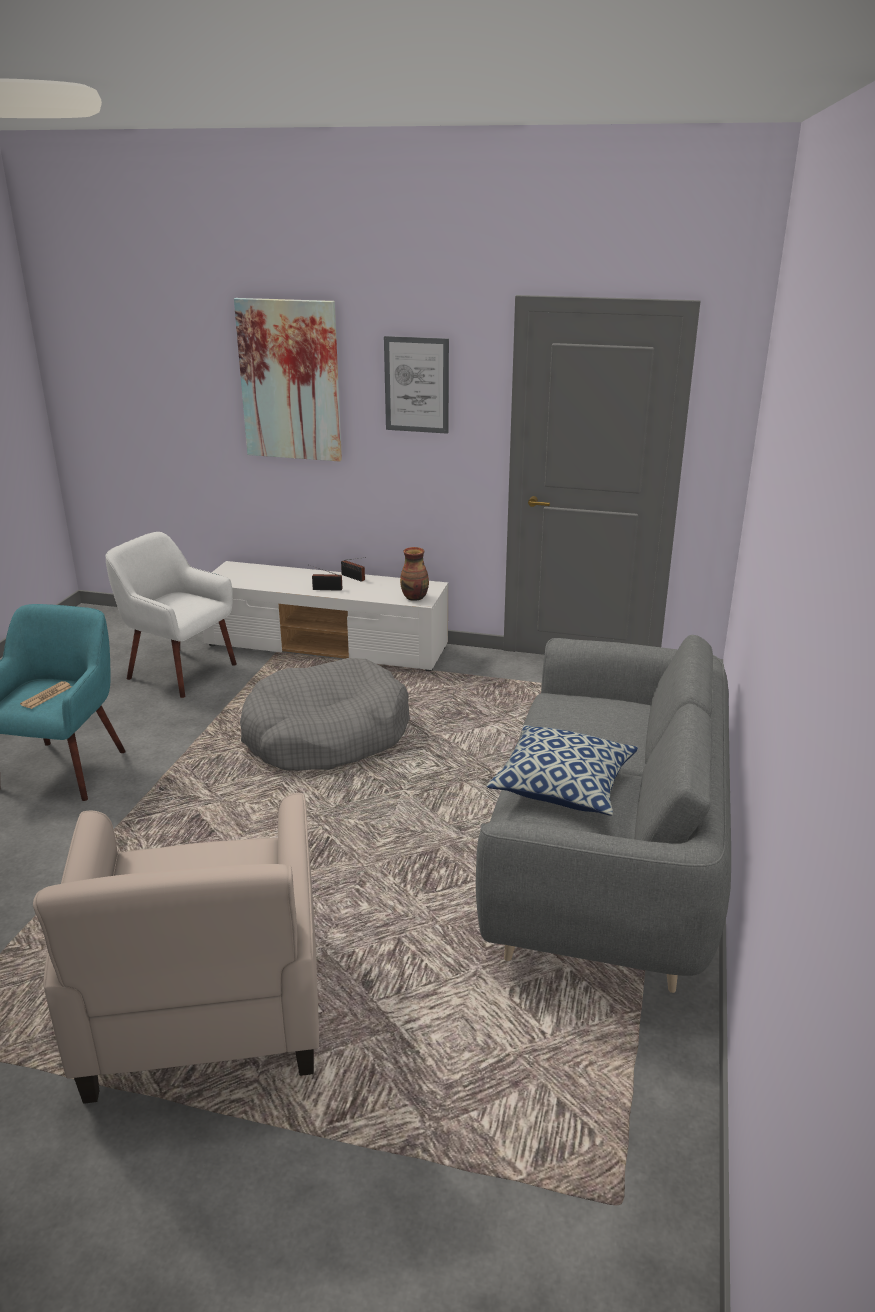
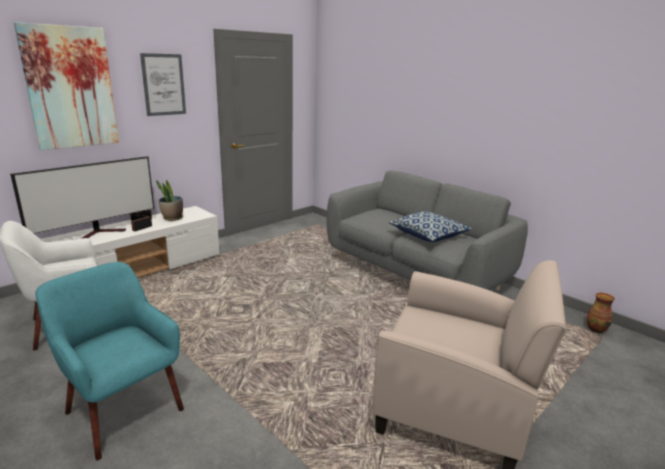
camera: 60 degrees left, 5 degrees down
newspaper [20,681,72,709] -> none
grey dog bed [240,658,410,771] -> none
vase [400,547,429,601] -> vase moved to [587,293,614,333]
none -> television [10,156,154,238]
none -> potted plant [156,180,183,221]

